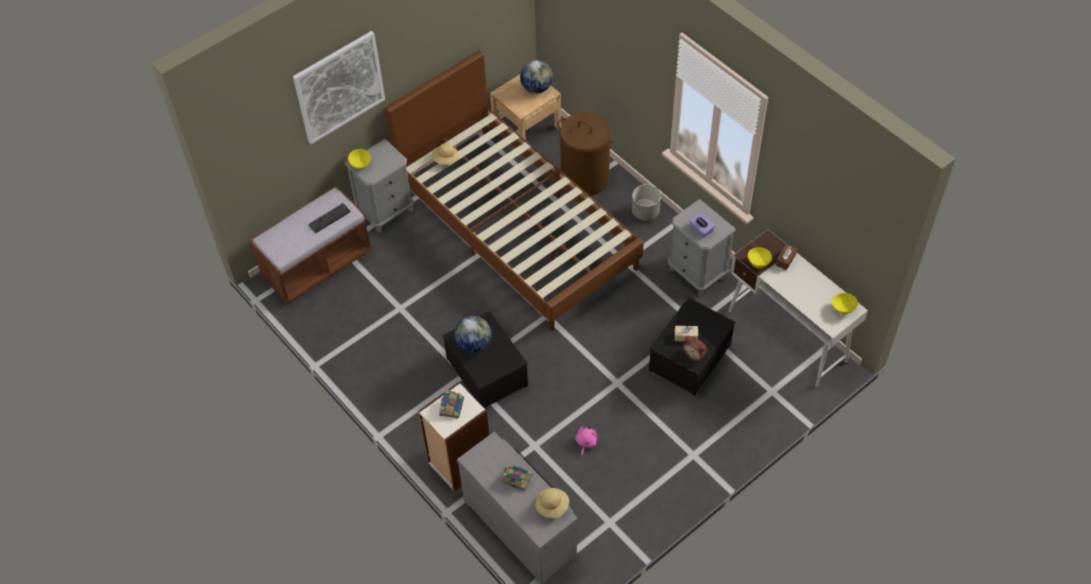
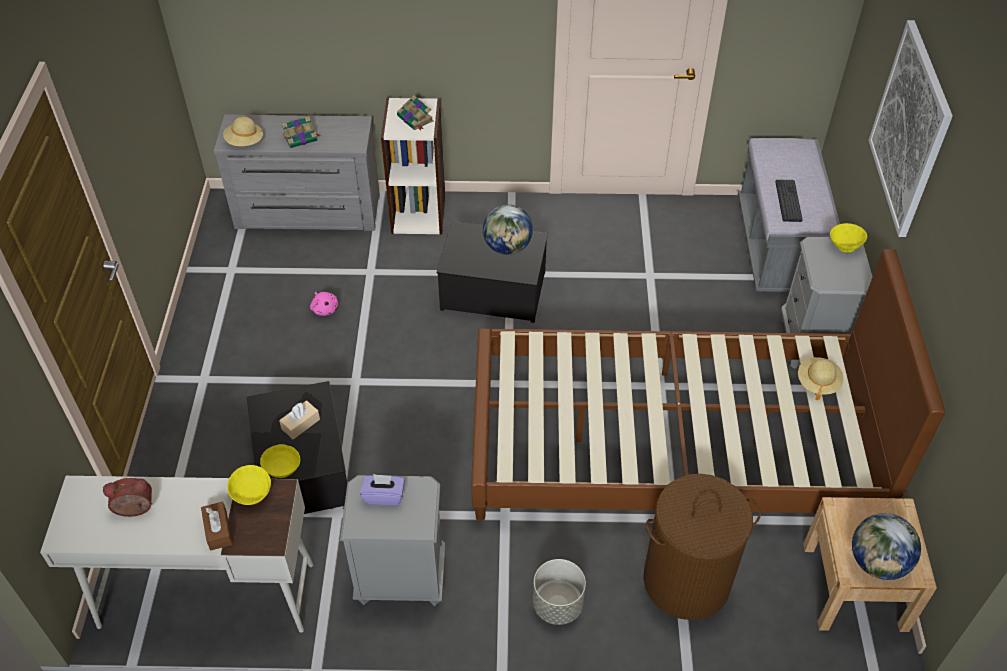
camera: 130 degrees right, 5 degrees down
brown bench [248,186,372,304] -> grey bench [738,138,840,292]
alarm clock [682,336,707,361] -> alarm clock moved to [103,478,152,517]
yellow bowl [832,293,858,314] -> yellow bowl moved to [260,444,300,478]

